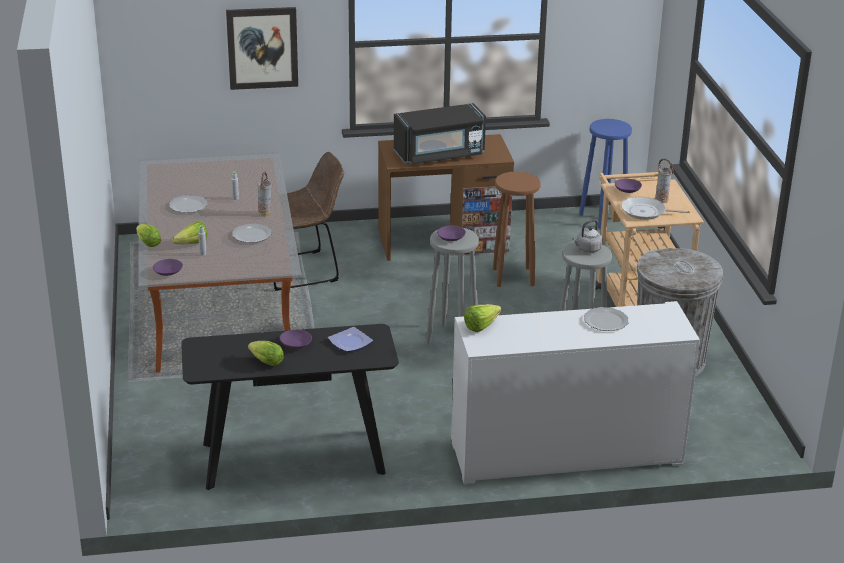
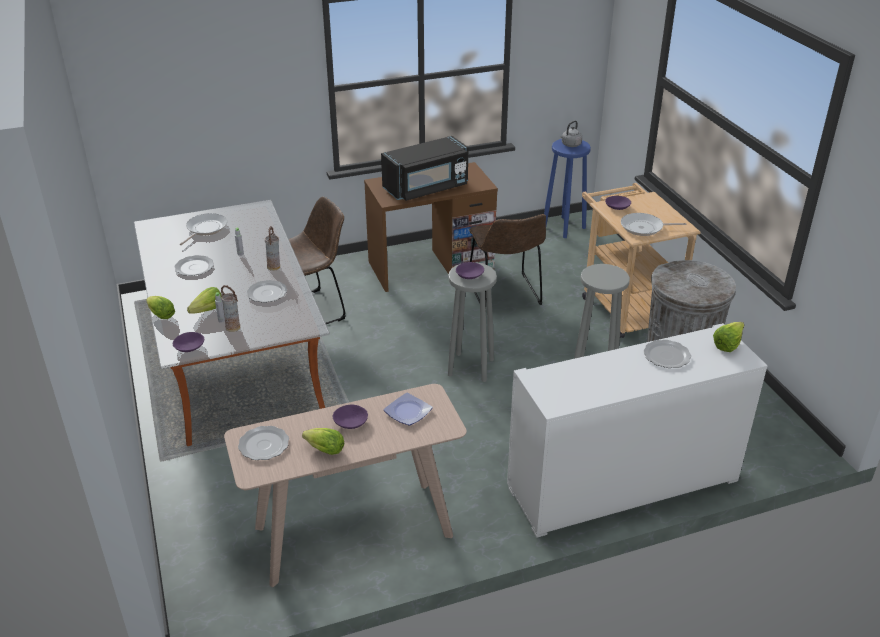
camera: 10 degrees left, 5 degrees up
black console table [181,324,399,490] -> beige console table [224,384,467,587]
picture [226,7,298,90] -> none
lettuce [464,304,501,332] -> lettuce moved to [713,322,744,352]
brown stool [493,171,541,287] -> brown chair [469,214,546,305]
grey kettle [572,219,603,253] -> grey kettle moved to [561,120,582,147]
vase [655,158,673,203] -> vase moved to [221,285,240,332]
none -> frying pan [180,213,227,245]
none -> plate [238,426,289,460]

